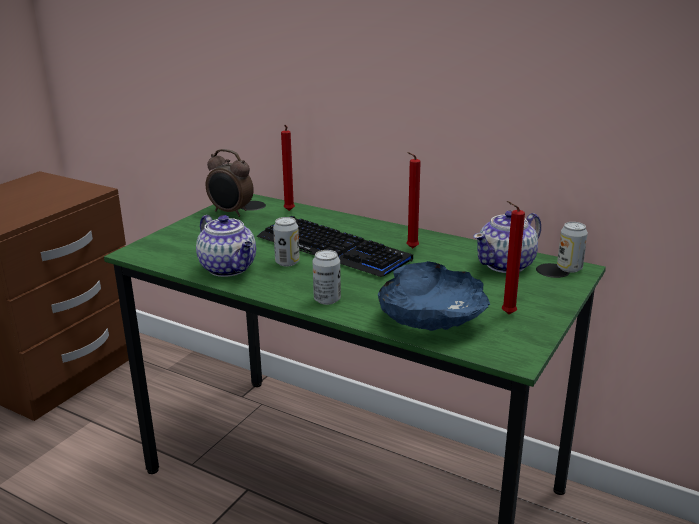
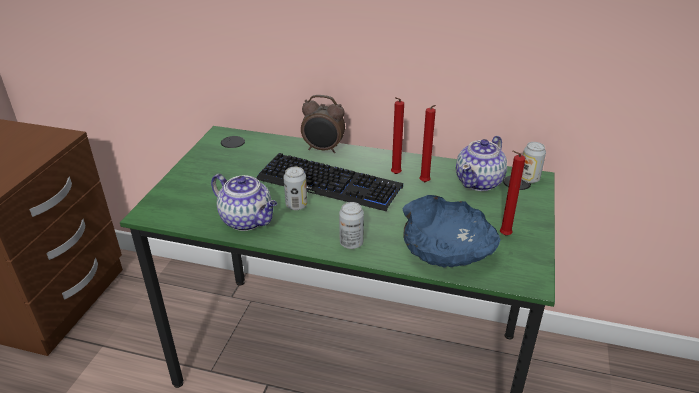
camera: 15 degrees left, 10 degrees up
alarm clock [206,149,254,217] -> alarm clock moved to [301,95,345,153]
red candle [281,125,295,211] -> red candle moved to [419,105,436,182]

